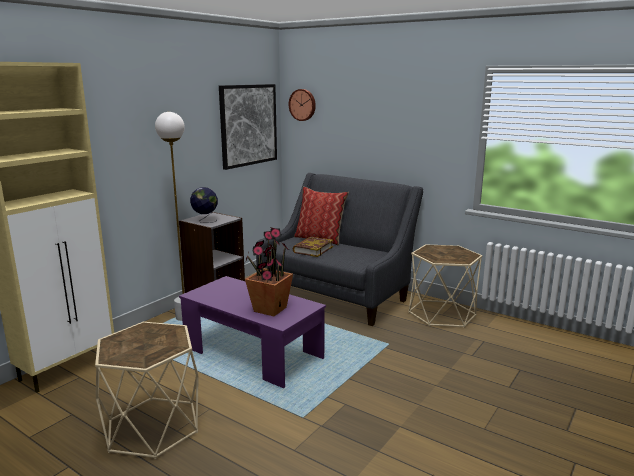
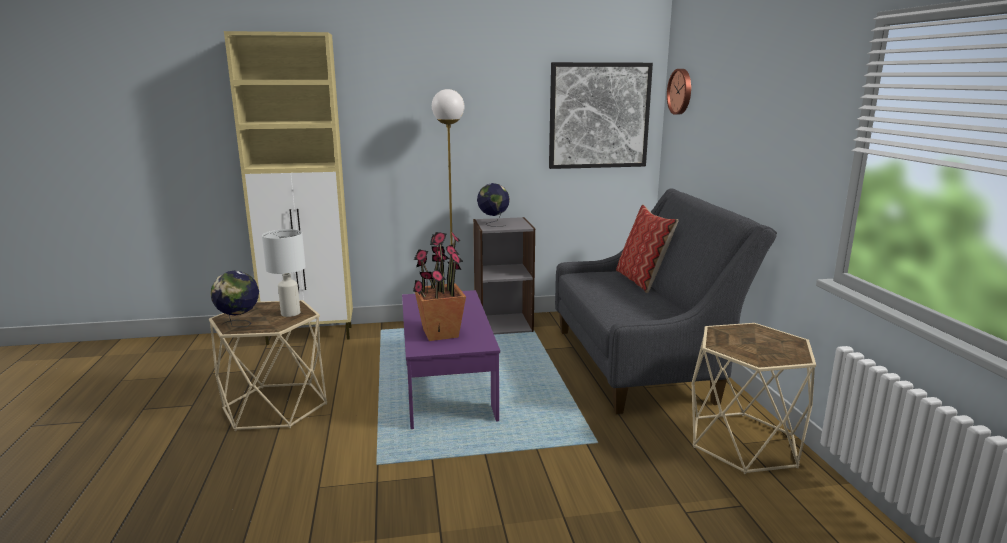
camera: 45 degrees right, 0 degrees up
book [293,237,333,257] -> none
none -> globe [211,271,259,327]
none -> white table lamp [262,229,306,317]

